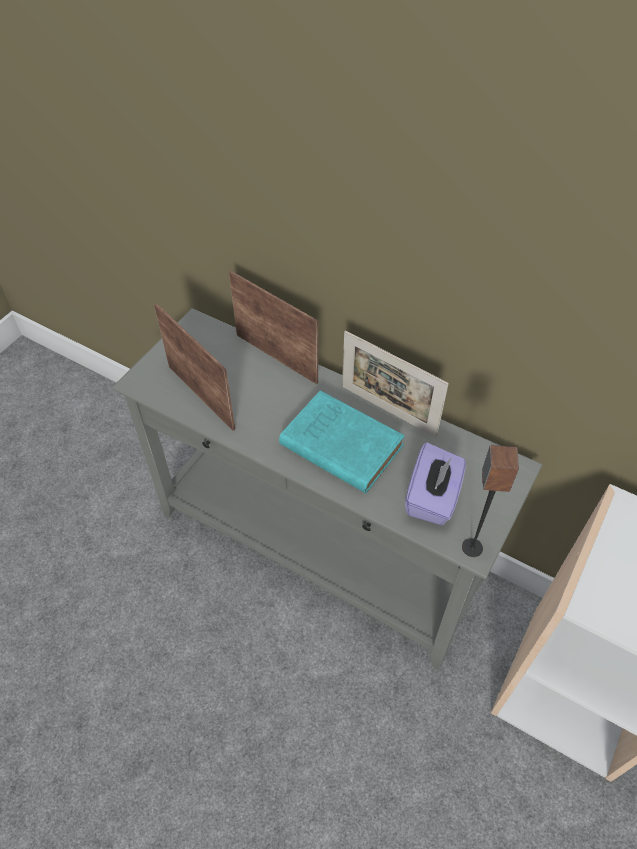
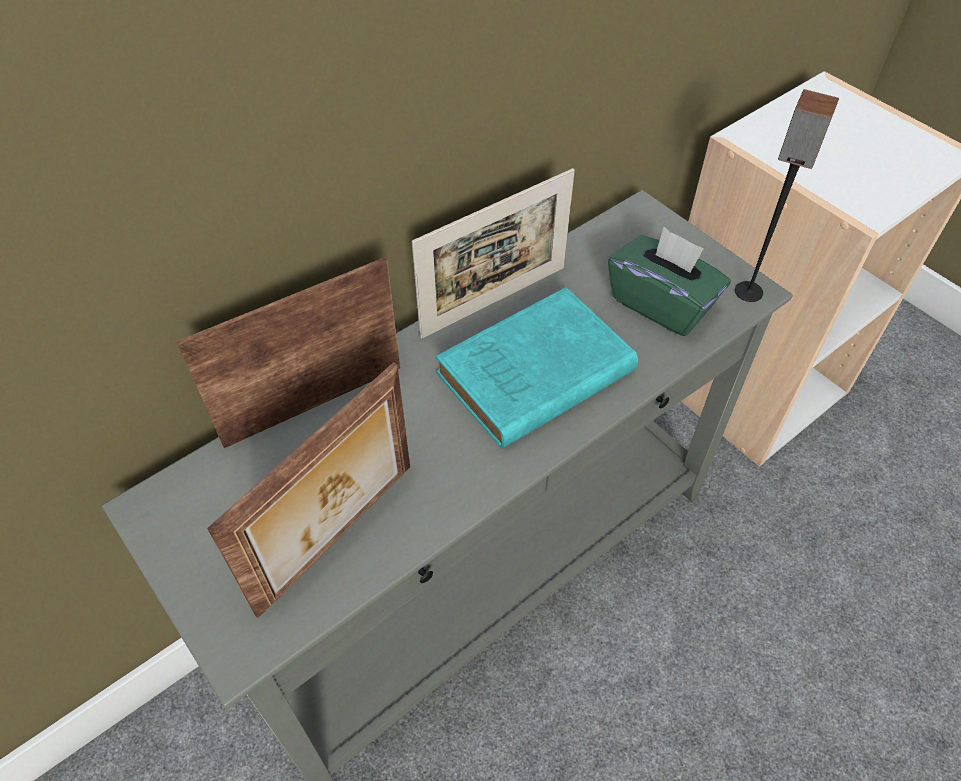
camera: 70 degrees left, 0 degrees up
picture frame [154,303,235,431] -> picture frame turned 150 degrees clockwise [207,362,410,618]
purple tissue box [405,442,466,525] -> green tissue box [608,227,731,336]

